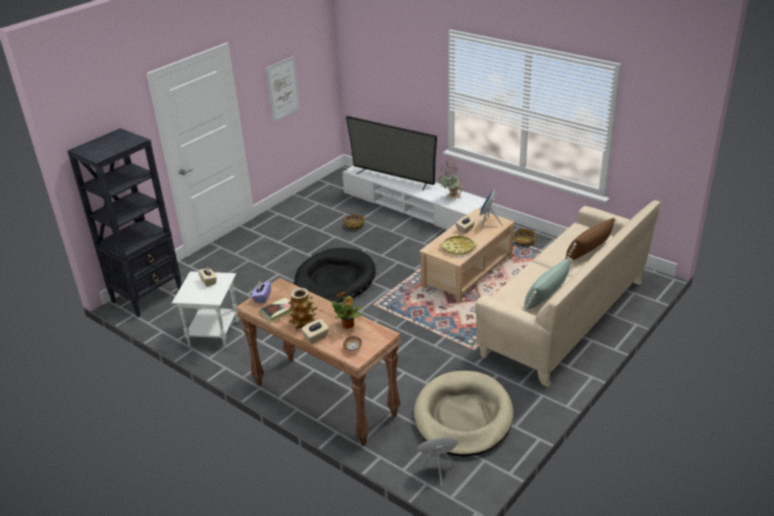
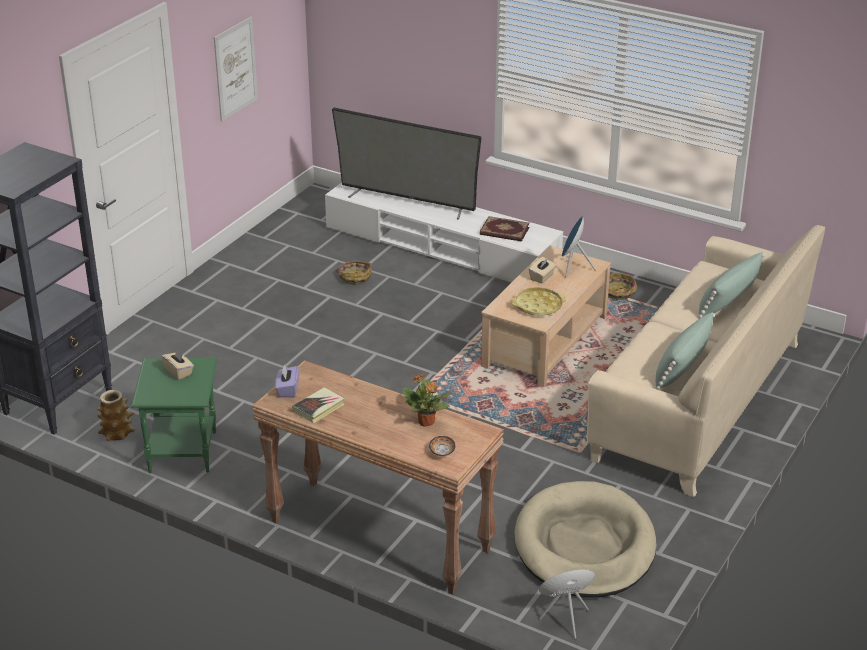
camera: 10 degrees left, 0 degrees up
white side table [172,271,239,348] -> green side table [131,358,217,473]
vase [288,288,318,329] -> vase moved to [97,390,135,441]
black dog bed [294,248,376,302] -> none
beige tissue box [301,319,329,343] -> none
potted plant [438,160,463,199] -> book [480,216,530,242]
brown pillow [565,218,616,260] -> green pillow [699,252,765,318]

